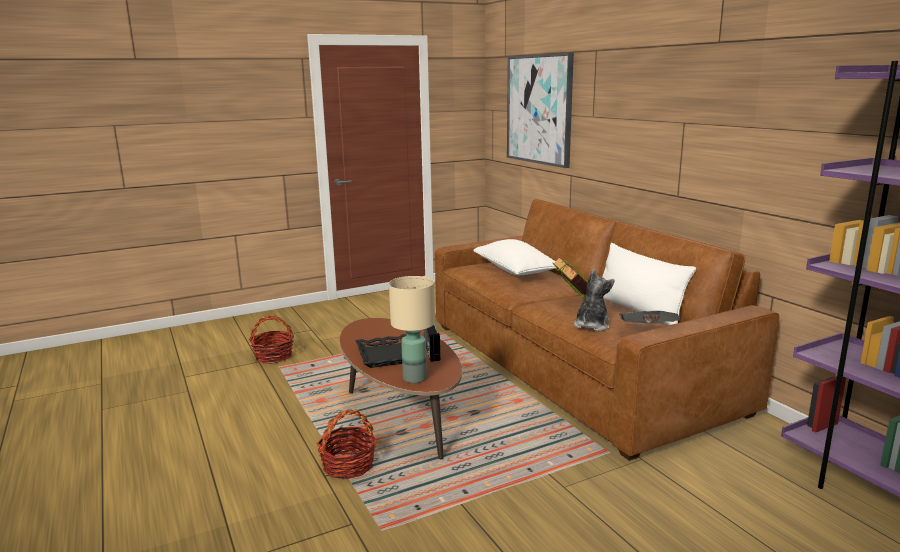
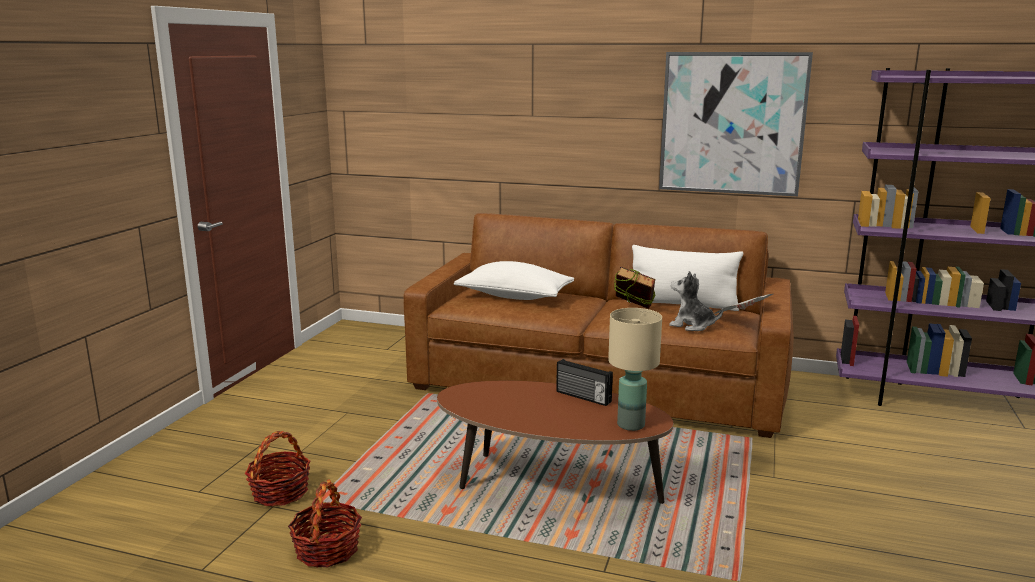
camera: 45 degrees left, 0 degrees up
basket [317,409,377,479] -> basket moved to [288,480,362,568]
black tray [356,334,406,368] -> none
picture [507,53,574,168] -> picture moved to [659,52,813,196]
plush toy [574,269,615,331] -> plush toy turned 45 degrees counterclockwise [669,271,723,331]

